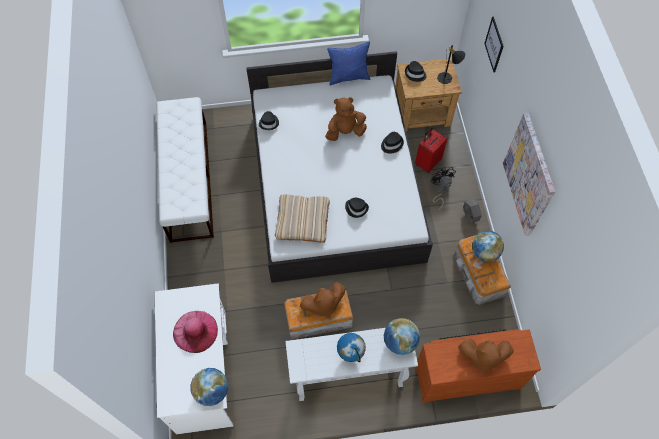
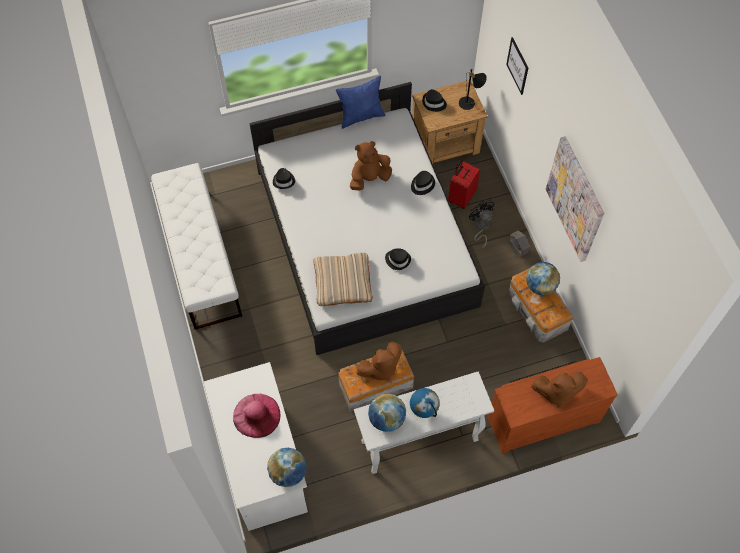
camera: 10 degrees left, 0 degrees up
globe [384,318,420,355] -> globe moved to [368,394,406,432]

